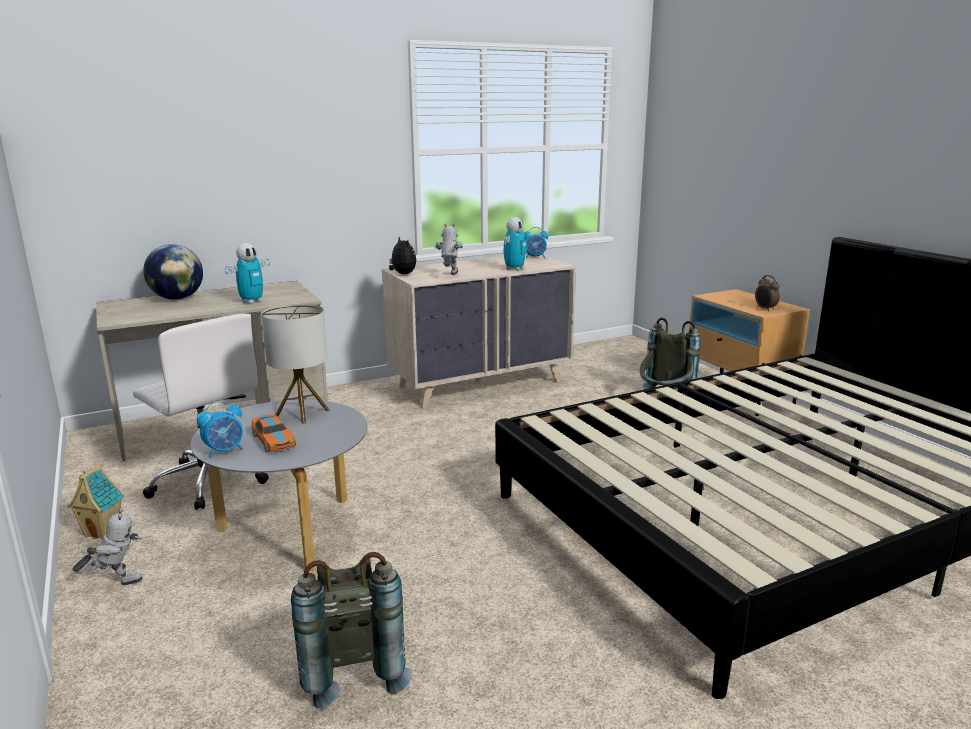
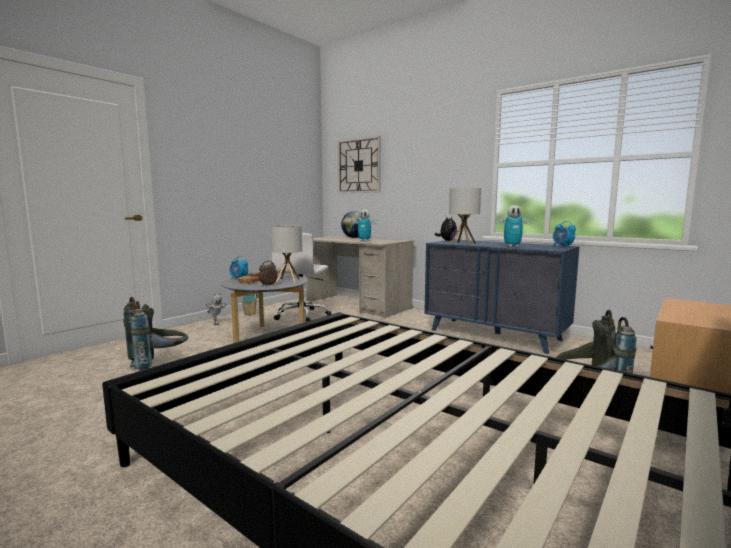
camera: 65 degrees right, 10 degrees down
beige dresser [382,254,576,408] -> blue dresser [424,240,580,354]
toy robot [435,223,463,275] -> table lamp [449,188,481,245]
alarm clock [755,275,780,311] -> alarm clock moved to [259,261,278,287]
none -> wall clock [338,136,381,193]

